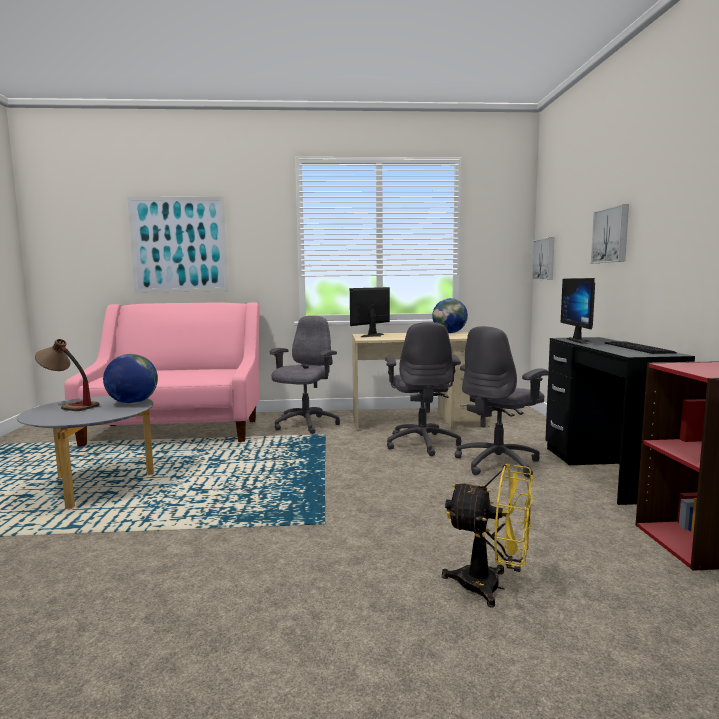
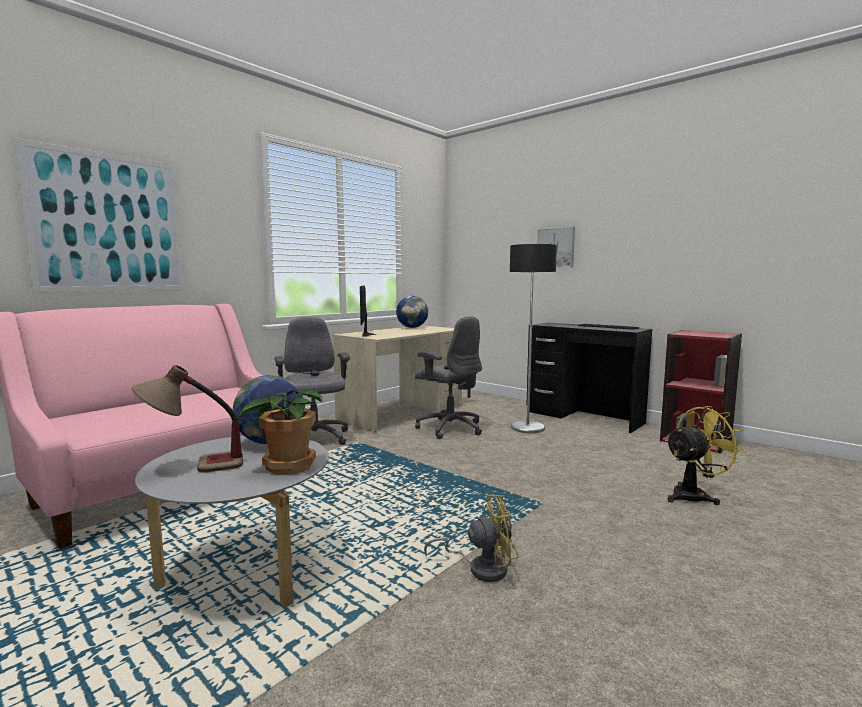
camera: 45 degrees left, 0 degrees up
grey office chair [455,326,549,478] -> floor lamp [510,244,557,433]
picture [531,237,555,280] -> none
monitor [561,278,595,344] -> none
none -> potted plant [238,389,323,475]
none -> yellow fan [424,494,519,582]

